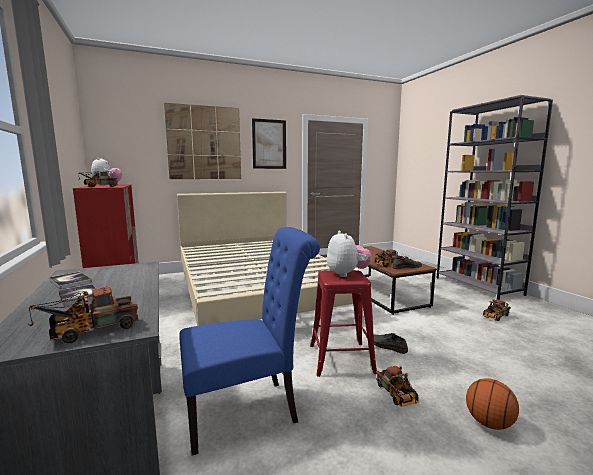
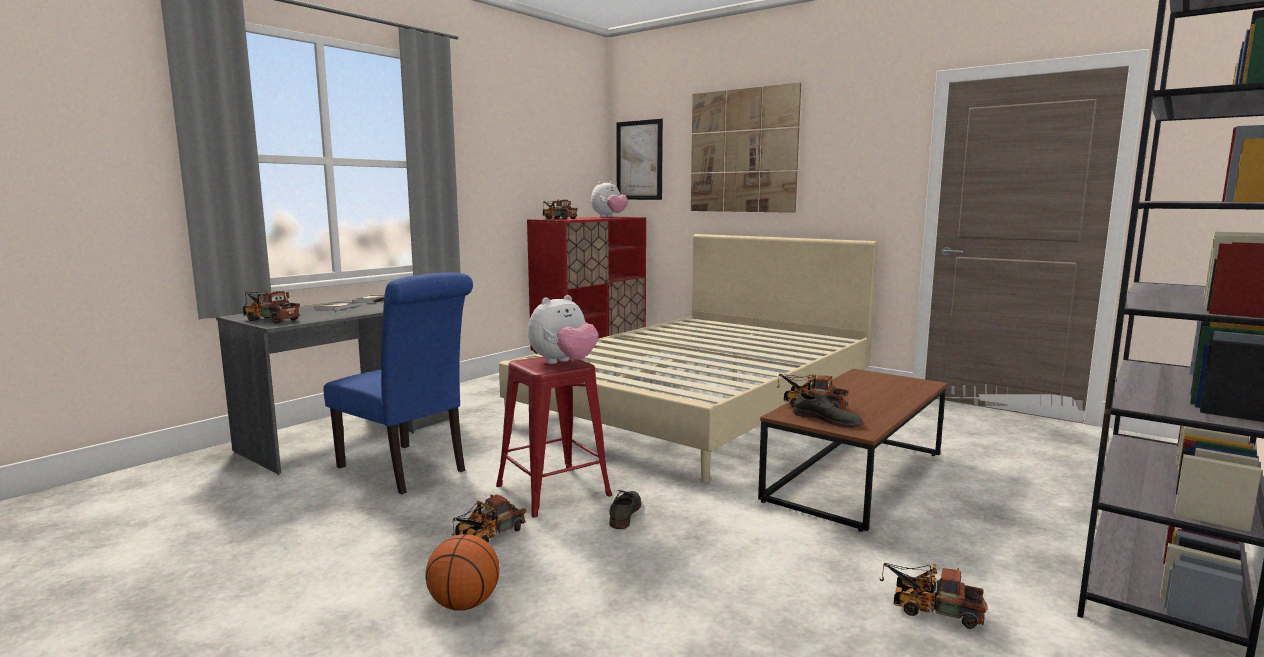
camera: 60 degrees right, 0 degrees up
picture [252,118,286,169] -> picture moved to [616,118,663,200]

